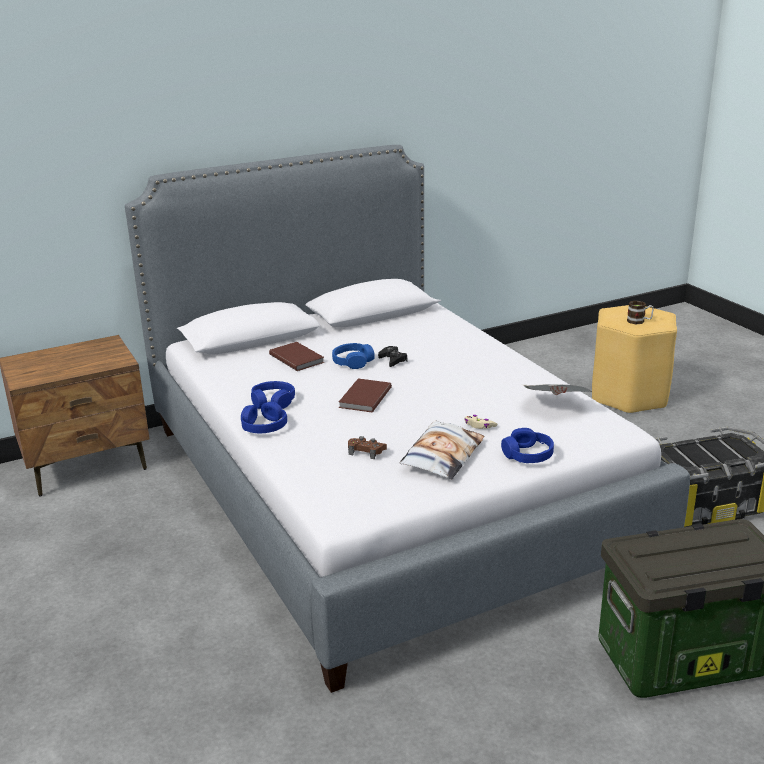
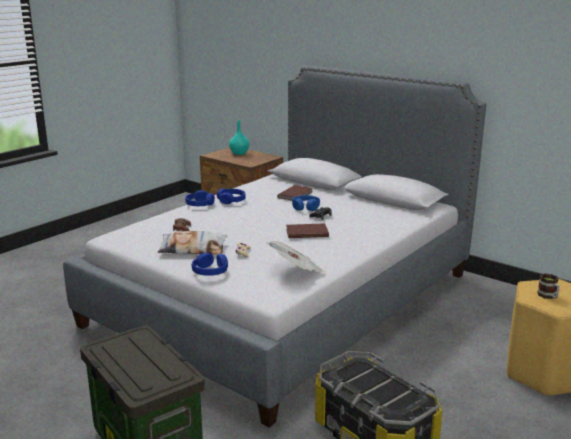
camera: 65 degrees right, 5 degrees down
brown book [339,378,392,412] -> brown book moved to [286,223,329,238]
none -> turquoise vase [229,121,249,155]

